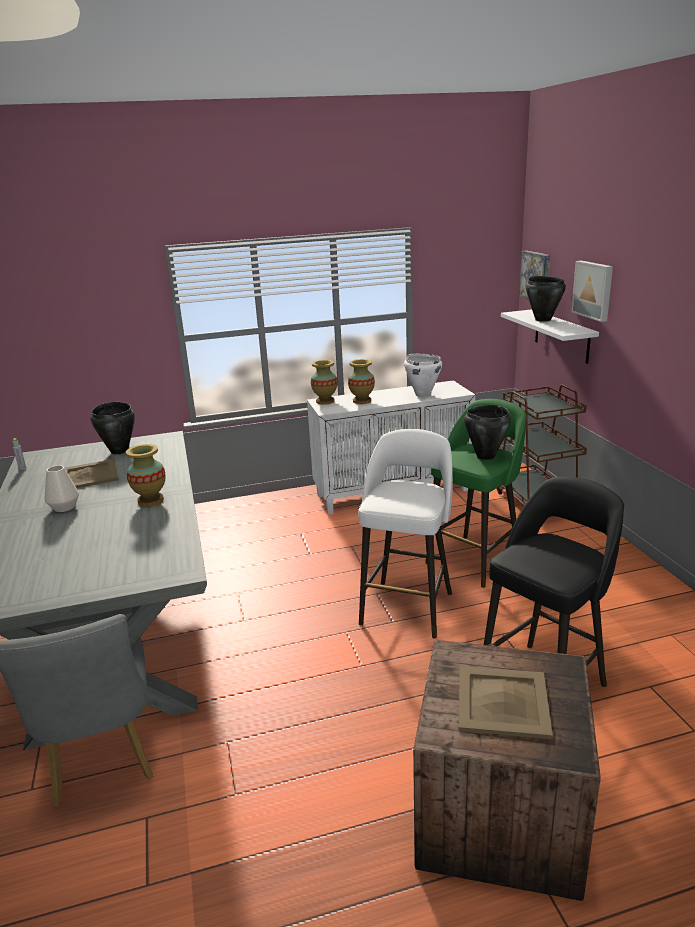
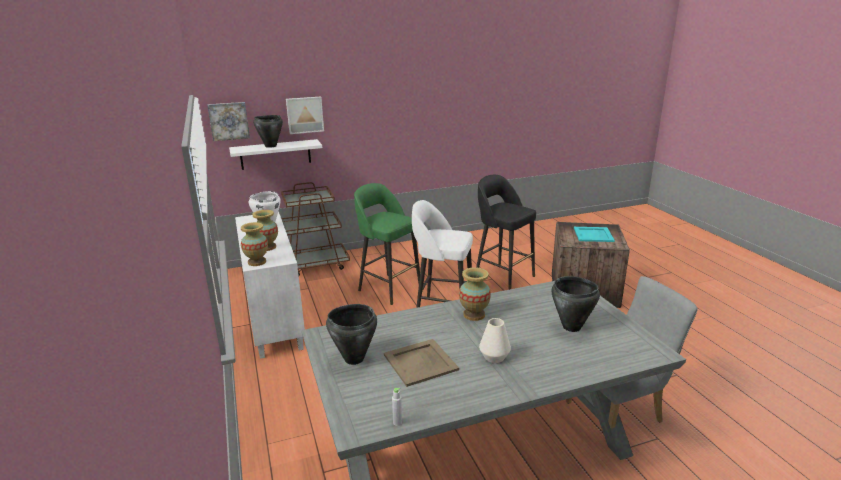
camera: 95 degrees left, 0 degrees up
beige tray [458,666,553,739] -> turquoise tray [574,227,615,242]
black cooking pot [464,405,511,460] -> black cooking pot moved to [551,276,600,332]

